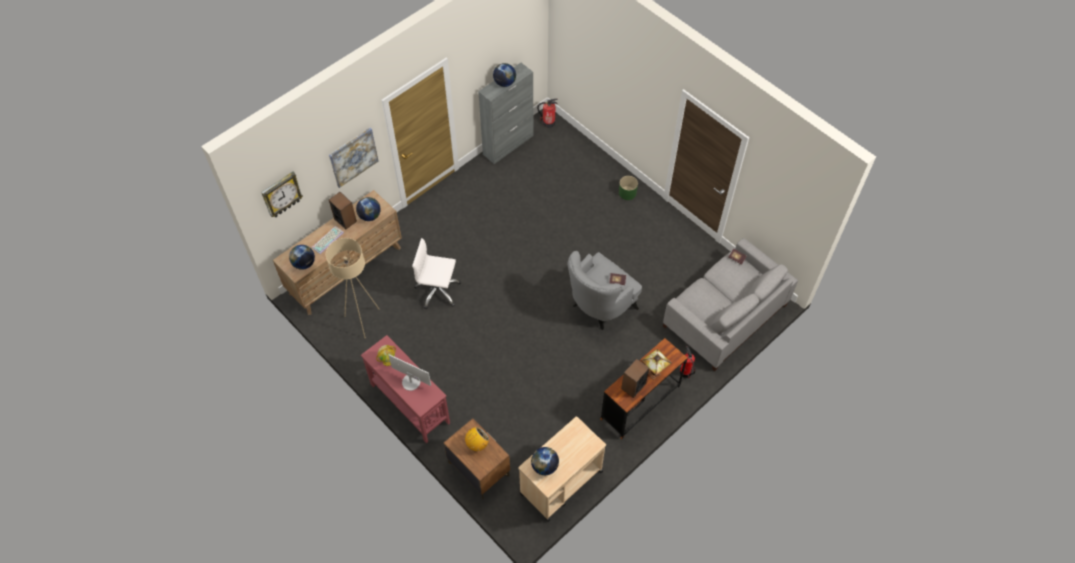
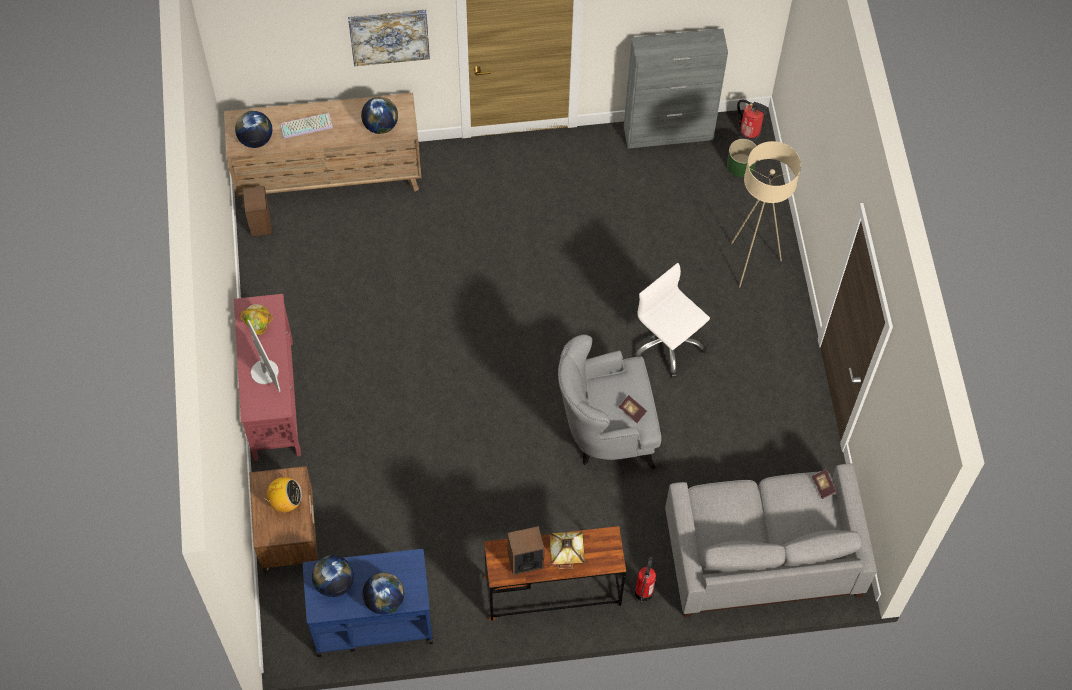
camera: 35 degrees right, 5 degrees up
wall clock [261,171,303,217] -> none
beige floor lamp [326,238,380,338] -> beige floor lamp moved to [731,141,801,288]
speaker [329,192,357,230] -> speaker moved to [243,186,272,237]
white office chair [412,238,461,309] -> white office chair moved to [633,263,710,377]
globe [493,63,516,87] -> globe moved to [363,572,404,614]
beige cart [518,416,606,522] -> blue cart [302,549,433,657]
green planter [619,176,638,200] -> green planter moved to [727,139,756,177]

